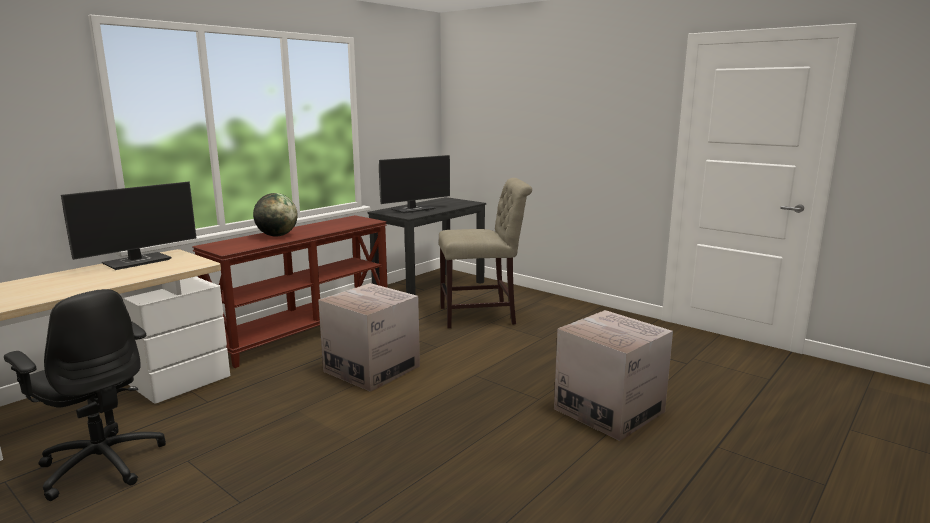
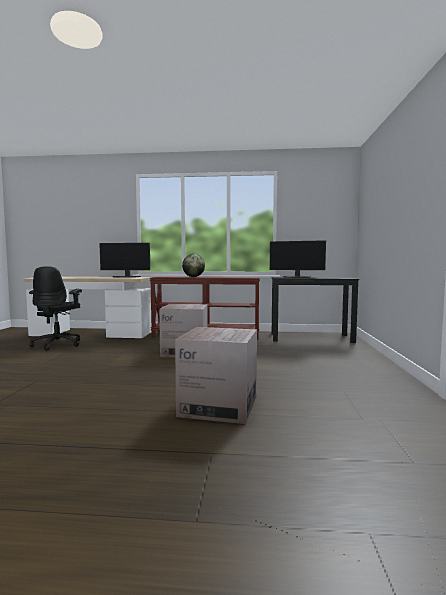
camera: 55 degrees right, 10 degrees down
beige chair [439,178,532,328] -> none

